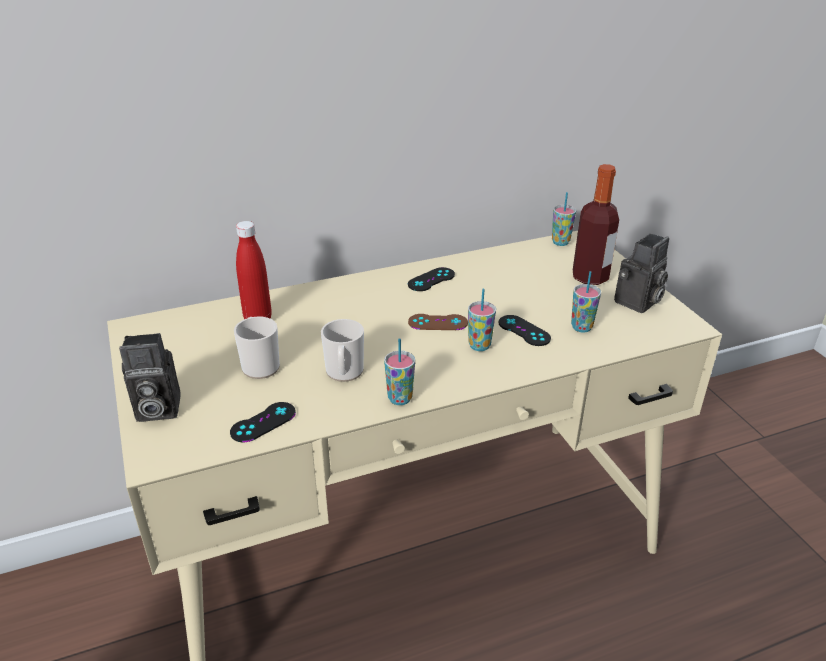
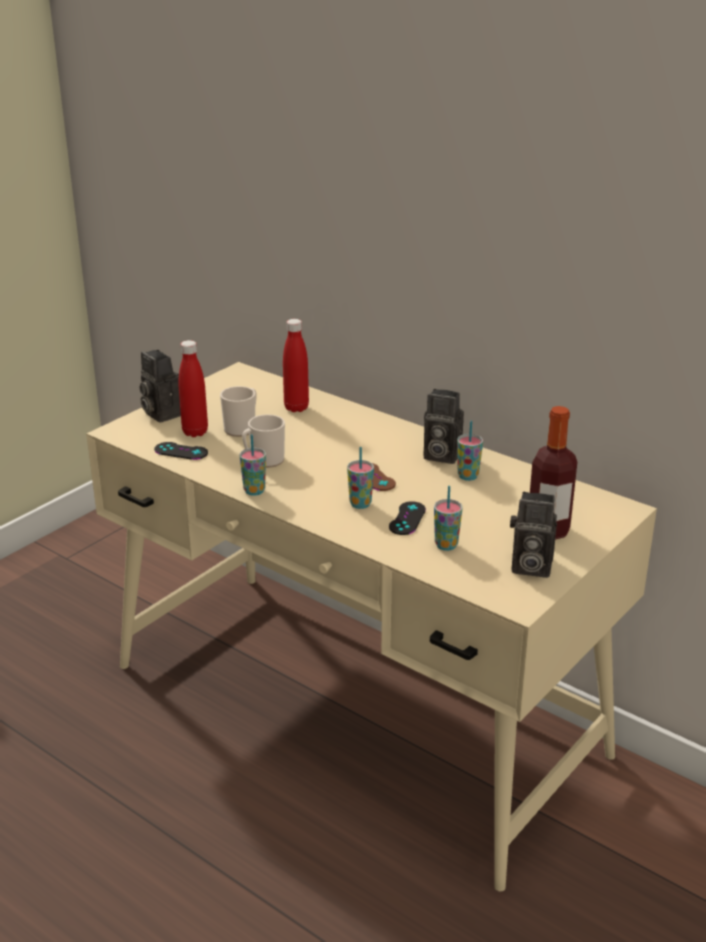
camera: 60 degrees right, 5 degrees down
black game controller [408,267,455,291] -> camera [423,389,464,464]
cup [552,192,576,246] -> cup moved to [457,421,483,481]
none -> red bottle [178,340,208,437]

